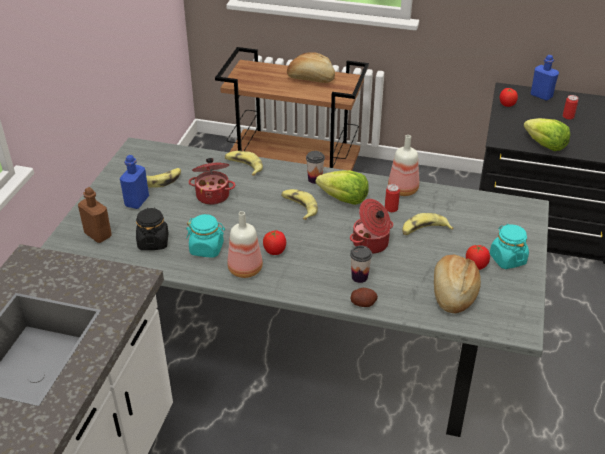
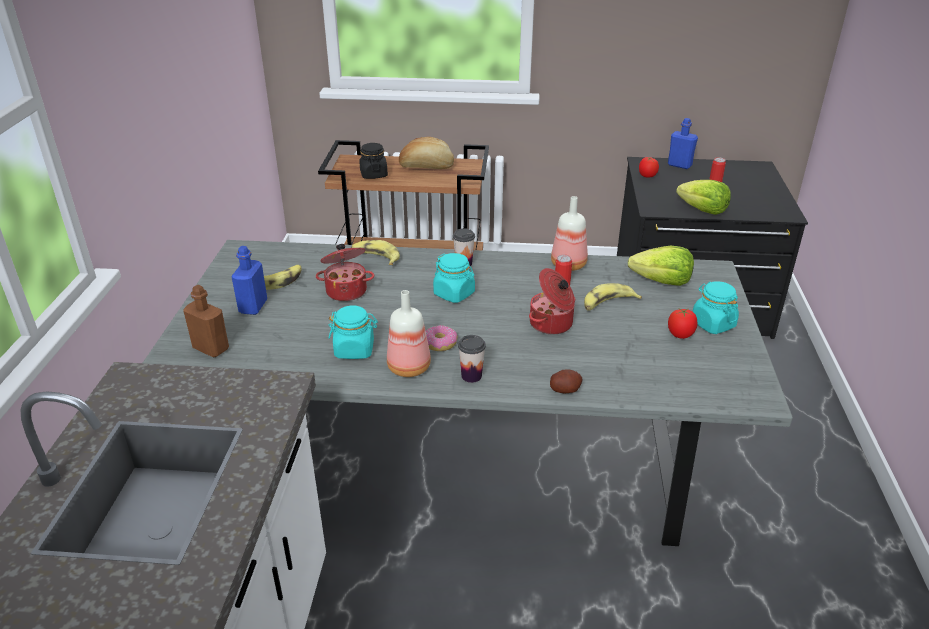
camera: 10 degrees left, 5 degrees down
black jar [136,208,168,250] -> black jar moved to [359,143,388,179]
tomato [263,230,286,255] -> donut [426,325,457,351]
banana [281,189,318,220] -> turquoise jar [433,253,475,303]
lettuce [316,170,369,205] -> lettuce moved to [628,245,694,286]
cup [350,245,372,283] -> cup moved to [458,335,486,383]
bread [434,255,481,313] -> none

